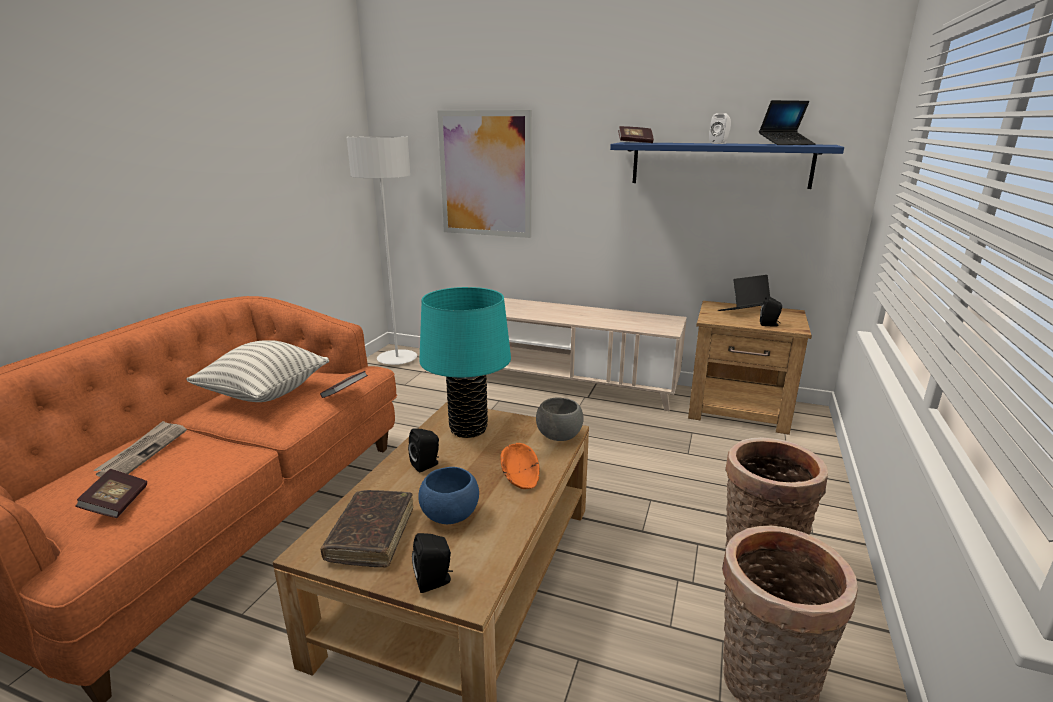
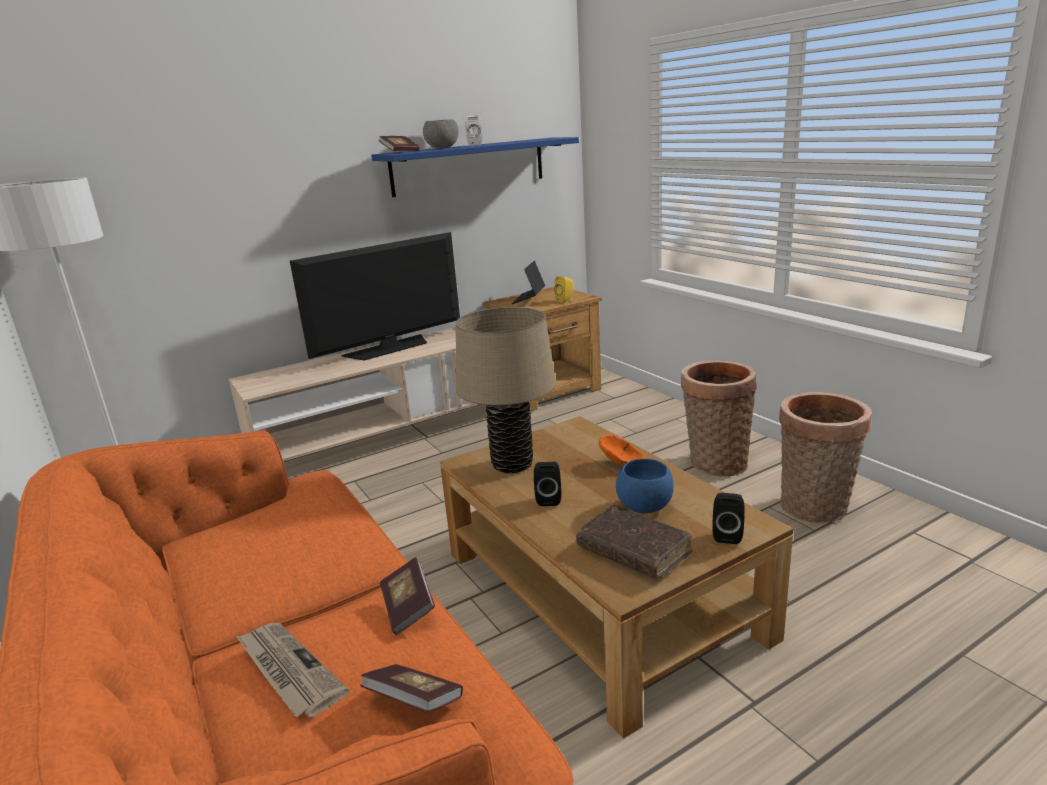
camera: 50 degrees left, 0 degrees up
pillow [186,340,329,402] -> none
book [320,371,368,398] -> book moved to [380,557,435,635]
turquoise table lamp [419,287,511,438] -> beige table lamp [456,307,556,473]
picture [438,110,532,238] -> none
grey bowl [536,397,584,441] -> grey bowl moved to [423,119,459,149]
laptop [759,100,816,145] -> none
black speaker [760,296,782,327] -> yellow speaker [554,276,573,303]
none -> television [290,232,460,361]

